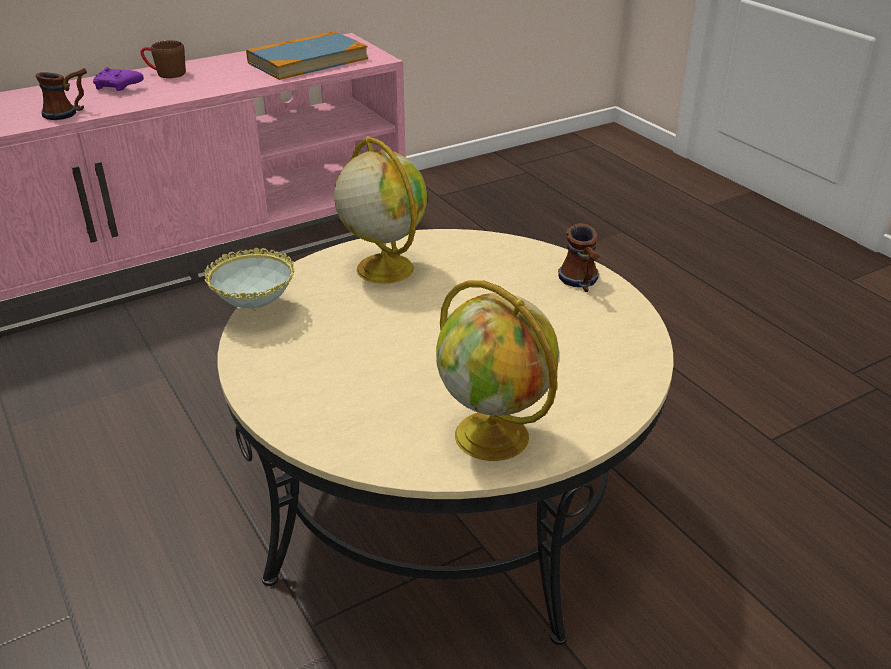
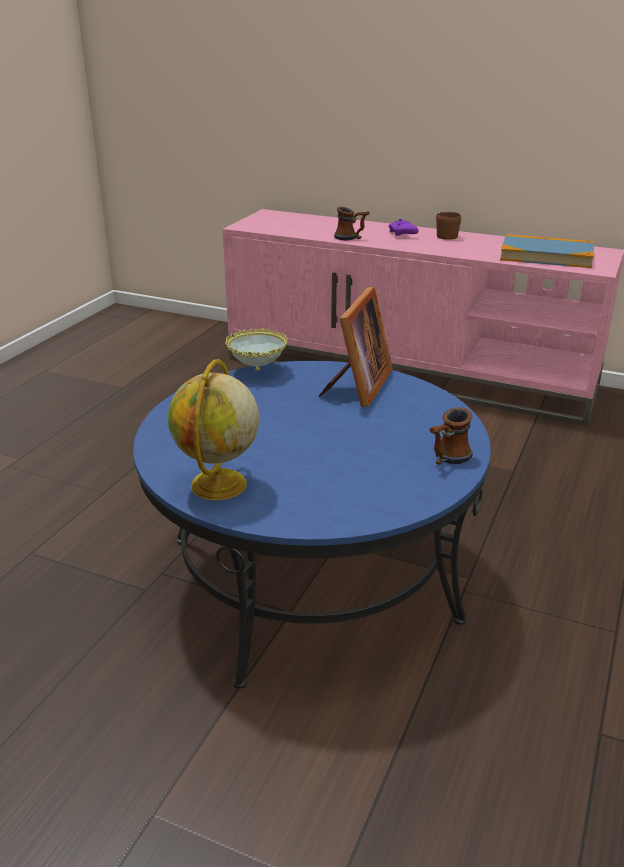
camera: 55 degrees right, 5 degrees down
beige coffee table [218,229,674,645] -> blue coffee table [133,361,491,689]
globe [334,136,427,284] -> picture frame [319,287,393,407]

